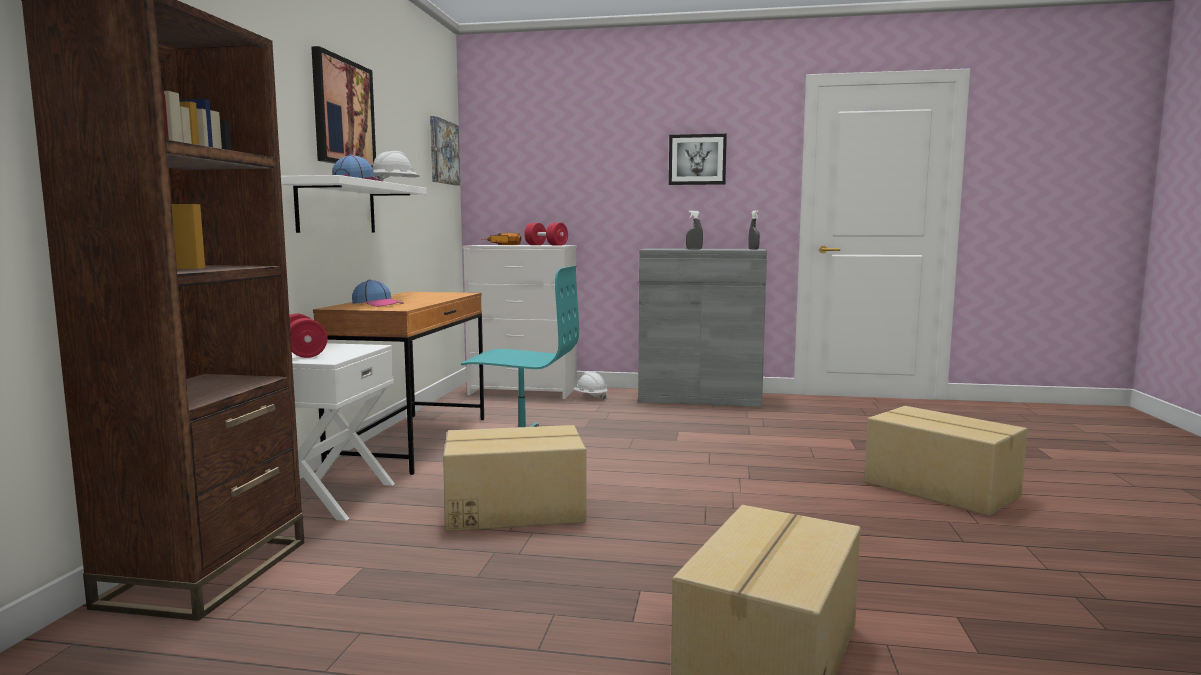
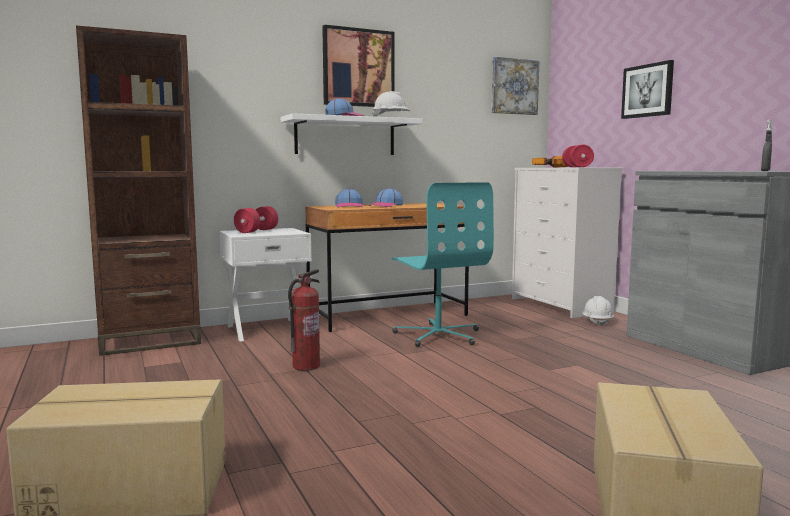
camera: 55 degrees right, 0 degrees up
cardboard box [443,425,587,532] -> fire extinguisher [288,269,320,371]
picture [669,134,727,185] -> picture moved to [621,60,674,119]
grey spray bottle [686,211,703,250] -> none
none -> cap [368,188,403,207]

